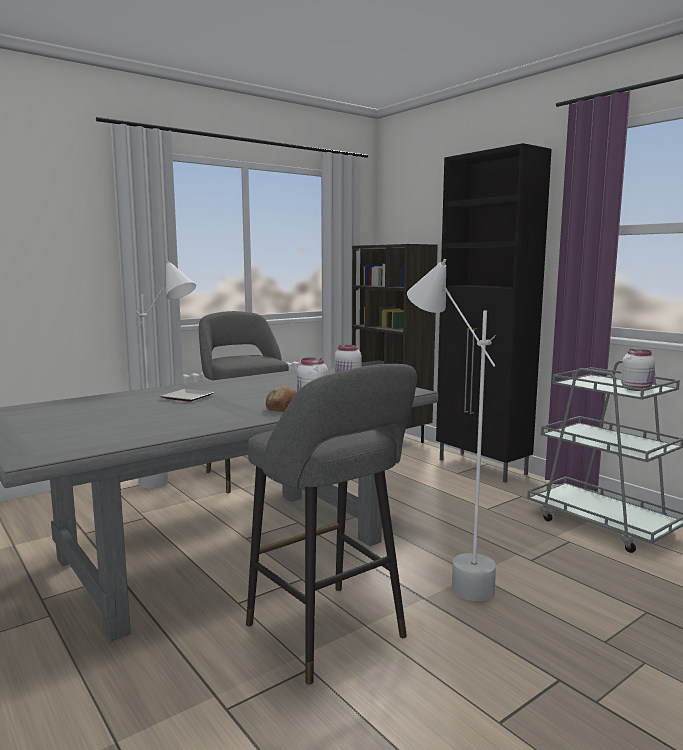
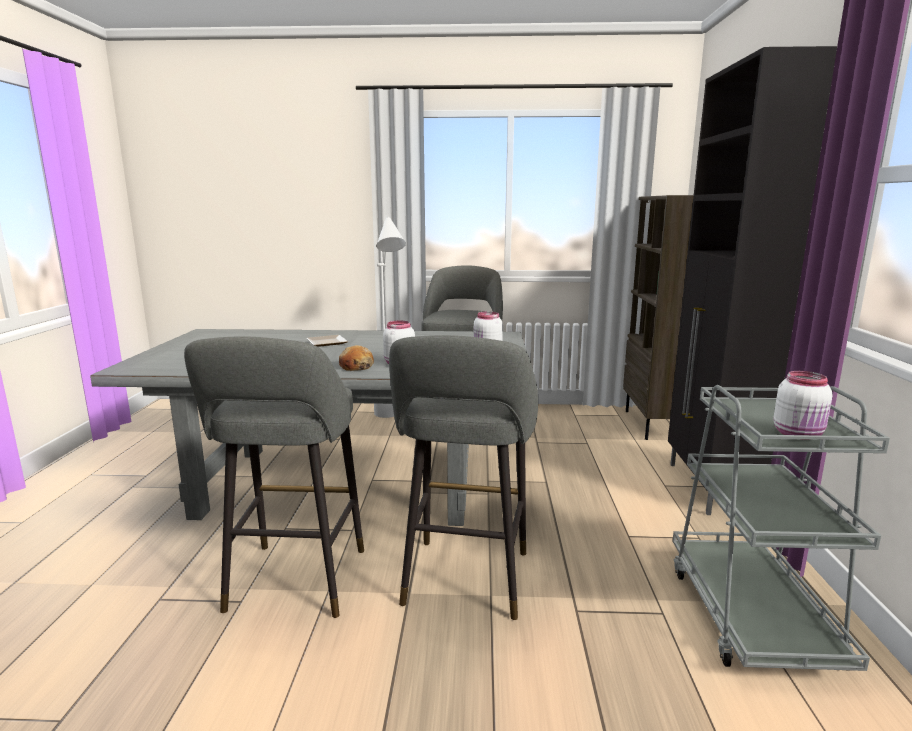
camera: 40 degrees right, 5 degrees up
white floor lamp [407,259,496,601] -> grey stool [389,335,538,620]

